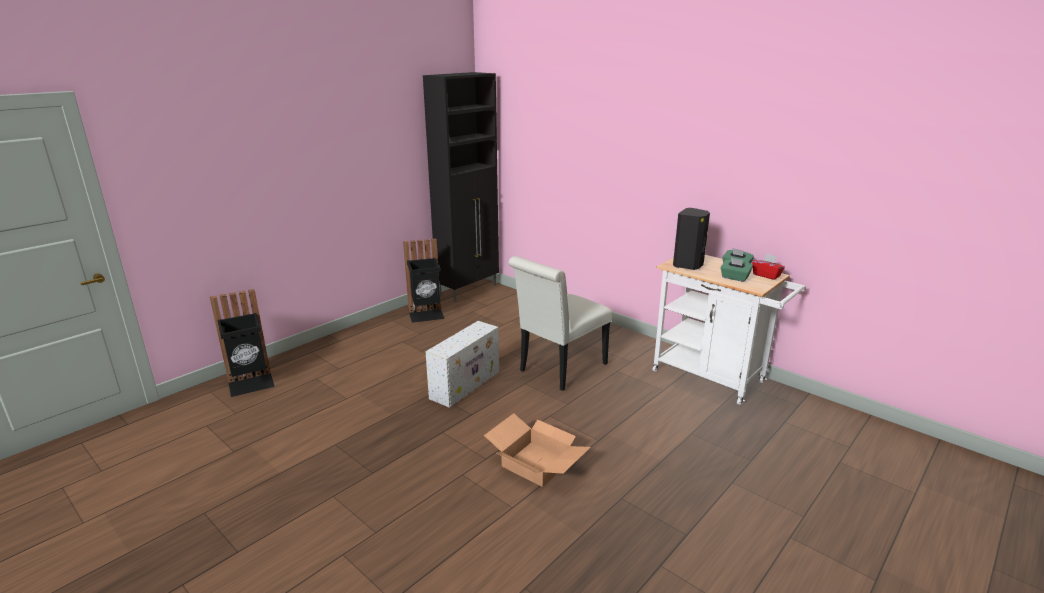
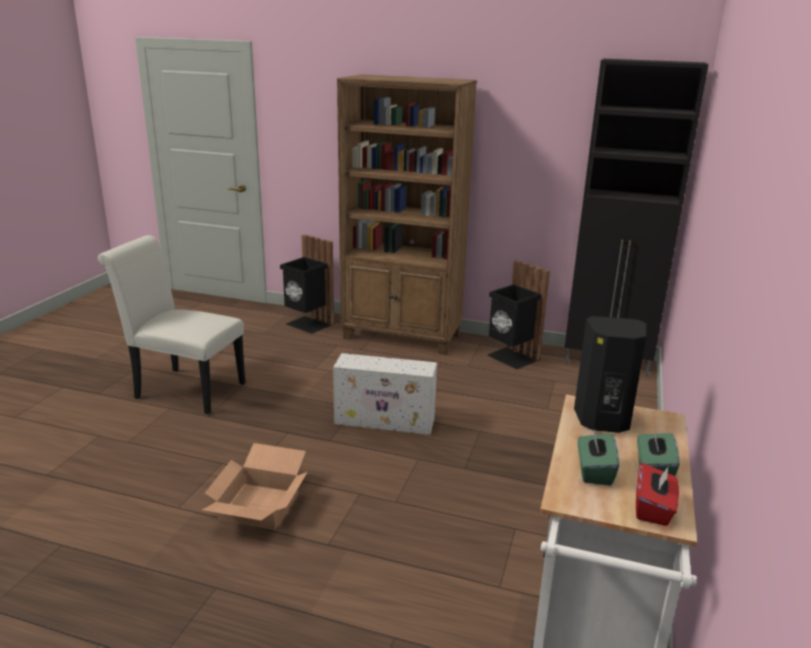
camera: 65 degrees right, 0 degrees up
white chair [509,256,613,391] -> white chair moved to [98,235,245,414]
none -> brown bookcase [337,74,477,355]

